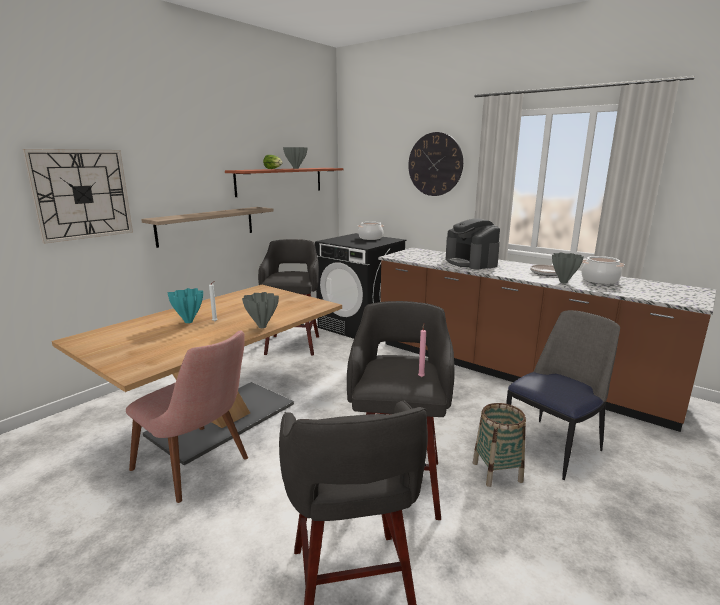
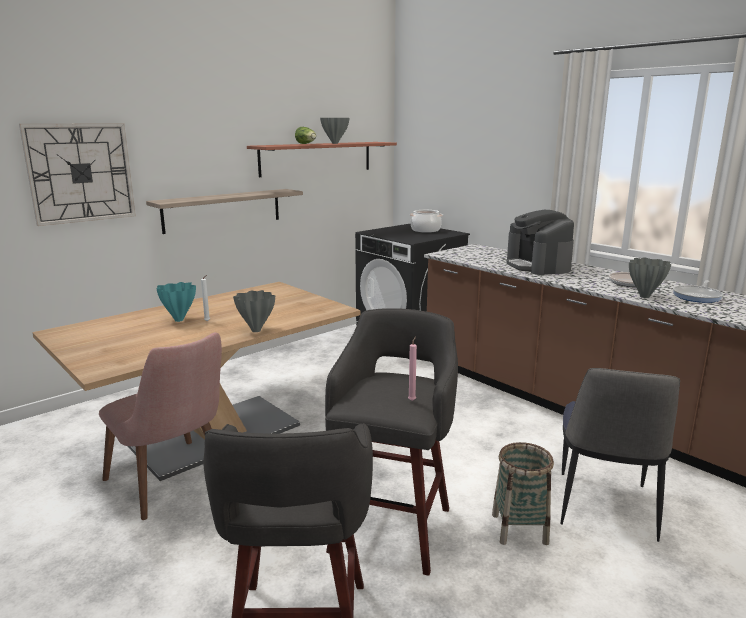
camera: 10 degrees right, 0 degrees up
grey stool [258,239,319,355] -> none
wall clock [408,132,463,196] -> none
chair [506,310,620,480] -> chair turned 135 degrees clockwise [561,368,680,542]
cooking pot [581,256,625,284] -> frying pan [673,280,724,303]

